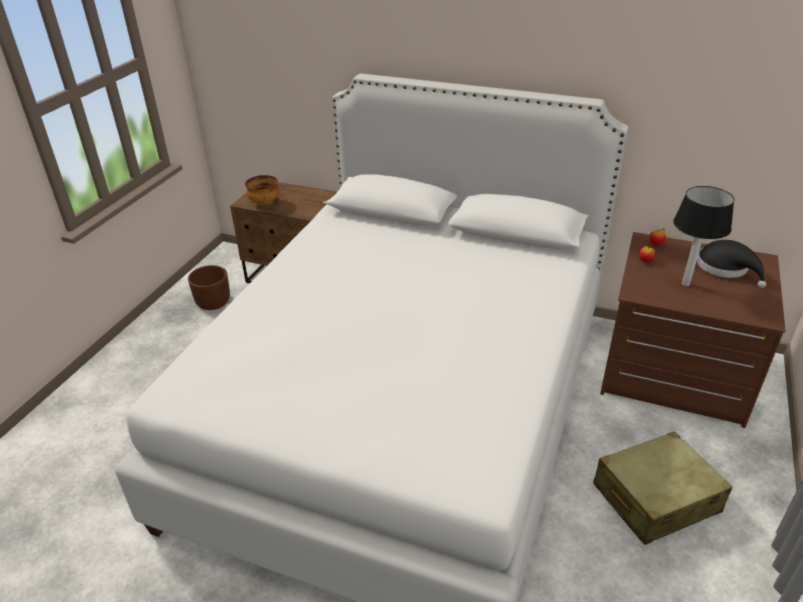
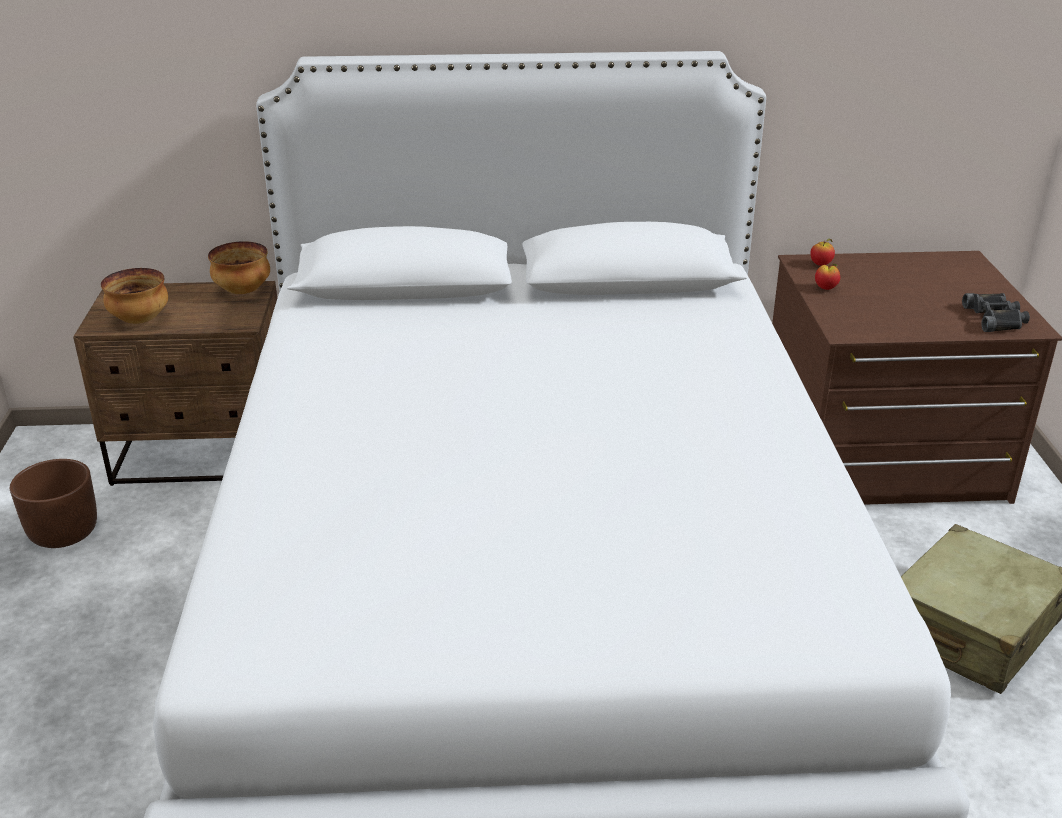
camera: 25 degrees left, 5 degrees down
table lamp [673,186,734,286] -> none
black hat [697,240,766,288] -> none
none -> bowl [208,241,270,294]
none -> black binoculars [962,293,1030,332]

